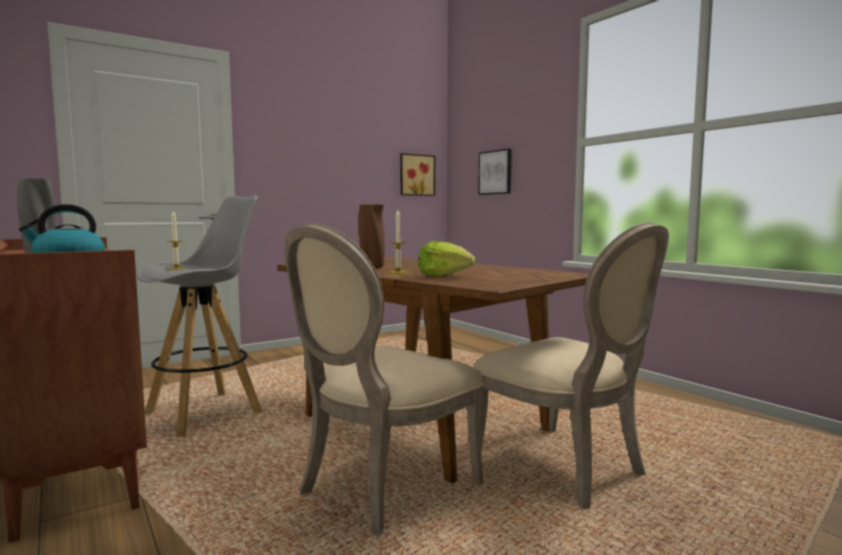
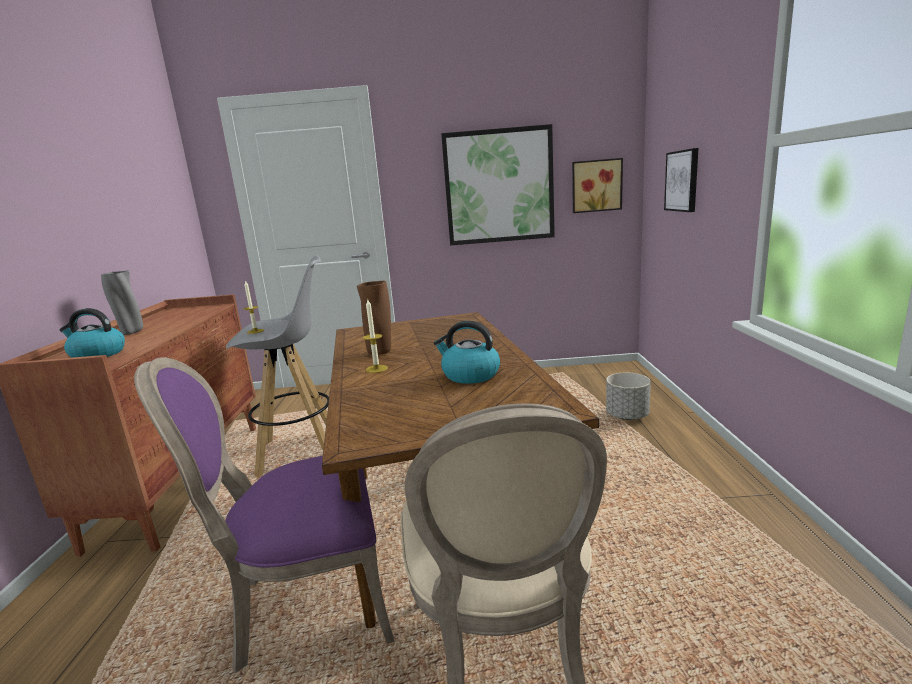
camera: 35 degrees right, 10 degrees up
beige chair [285,223,484,536] -> purple chair [134,357,394,673]
lettuce [418,241,475,276] -> none
none -> kettle [434,321,500,384]
none -> picture [441,124,555,246]
none -> grey planter [606,373,651,420]

